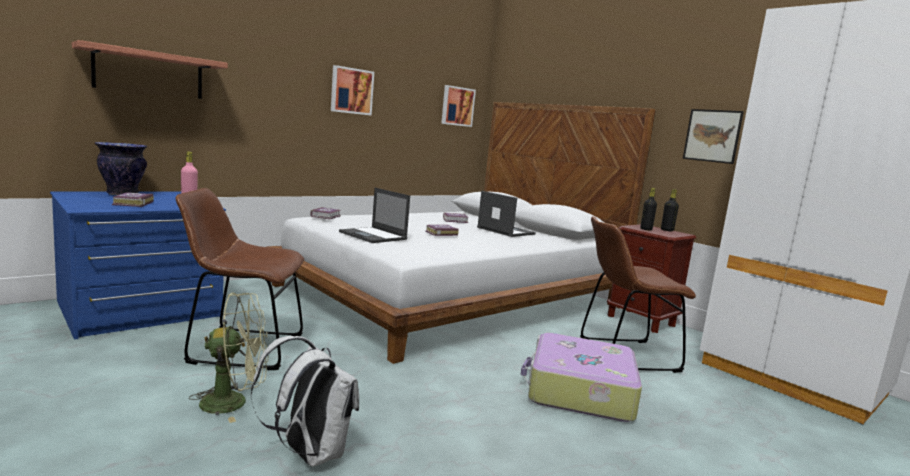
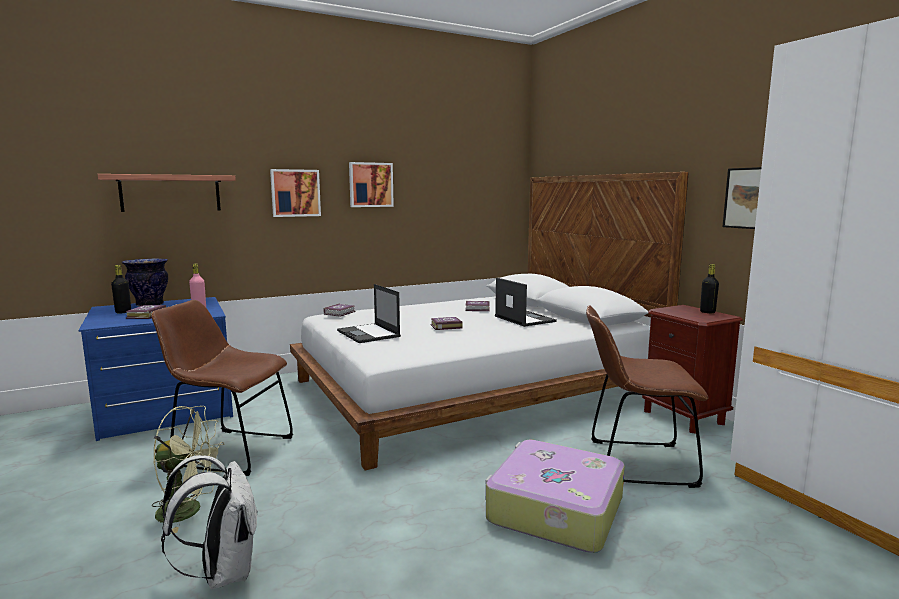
camera: 15 degrees right, 0 degrees up
picture [441,85,476,127] -> picture moved to [270,169,321,217]
black bottle [641,188,657,231] -> black bottle moved to [111,265,131,313]

